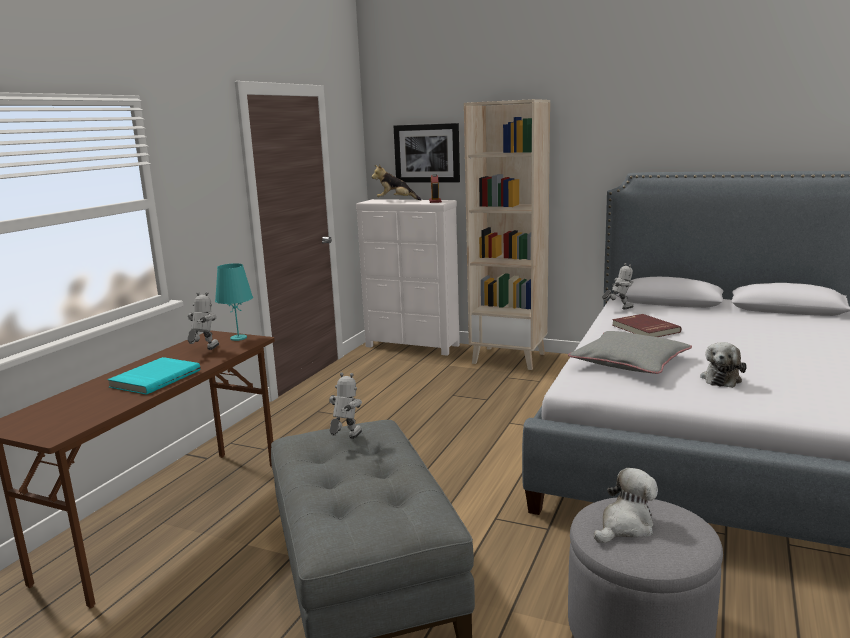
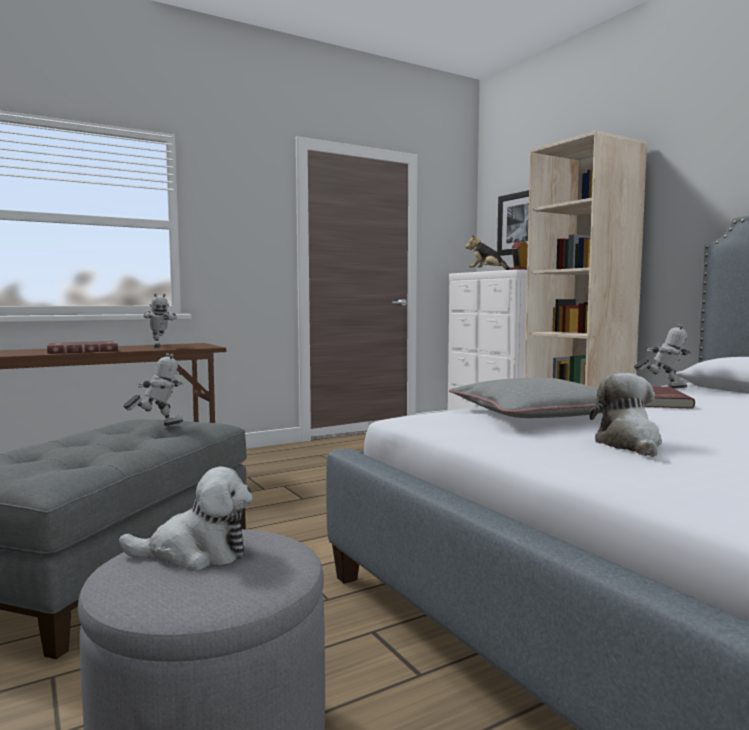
camera: 35 degrees right, 10 degrees down
turquoise book [108,357,200,395] -> red book [47,341,118,354]
toy robot [187,292,219,350] -> toy robot turned 105 degrees clockwise [144,293,177,348]
turquoise table lamp [215,263,253,341] -> none
plush toy [700,342,747,388] -> plush toy turned 120 degrees clockwise [589,373,662,457]

